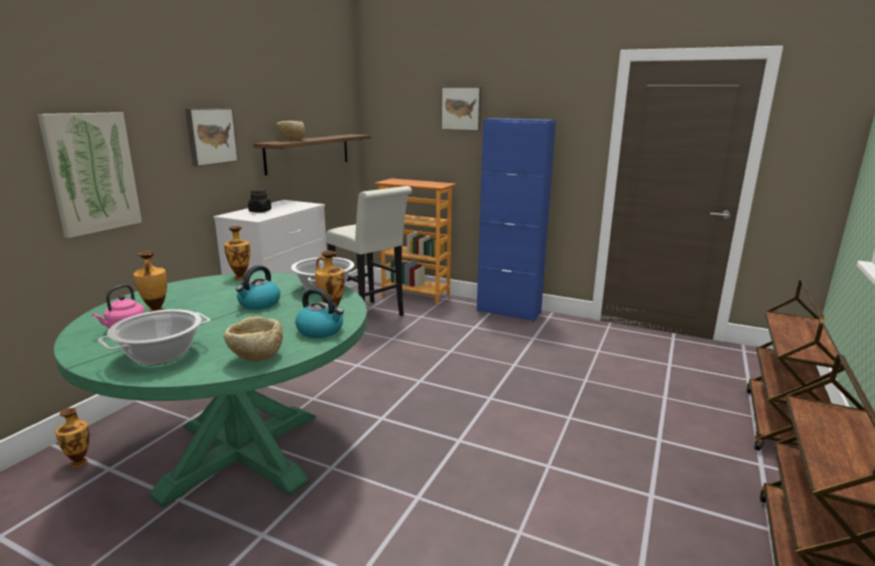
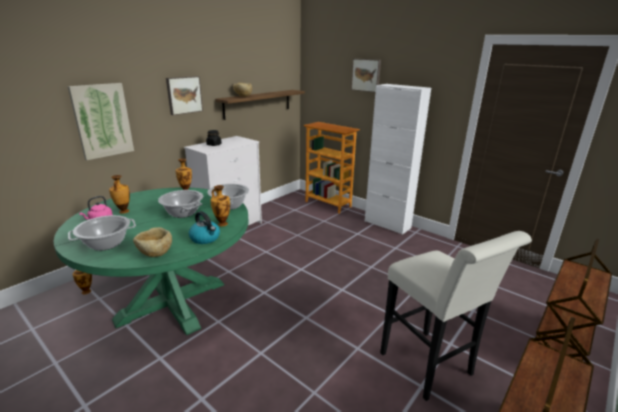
camera: 15 degrees right, 5 degrees up
kettle [236,265,281,310] -> cooking pot [158,190,203,218]
white stool [326,186,412,316] -> white stool moved to [380,231,532,401]
blue cabinet [477,118,556,322] -> white cabinet [365,84,431,235]

